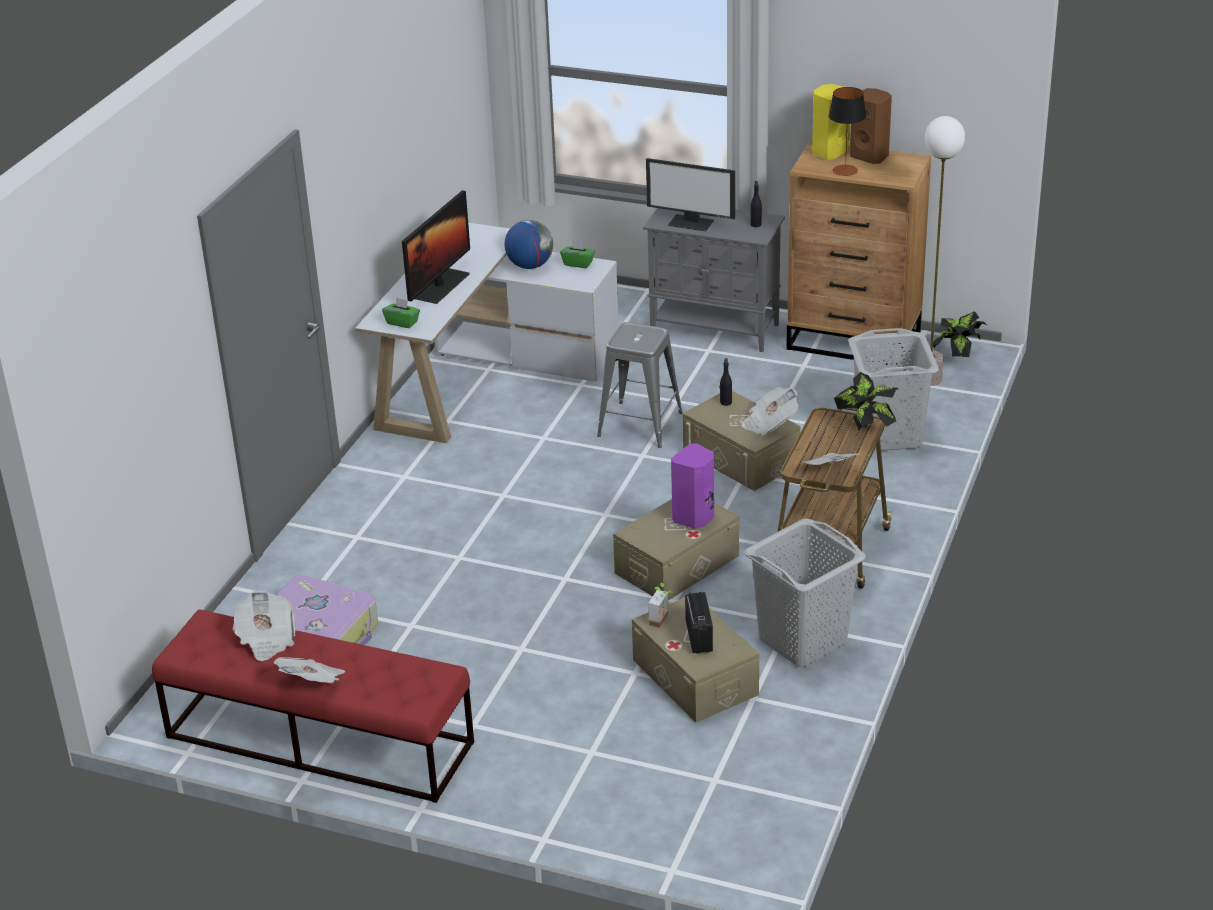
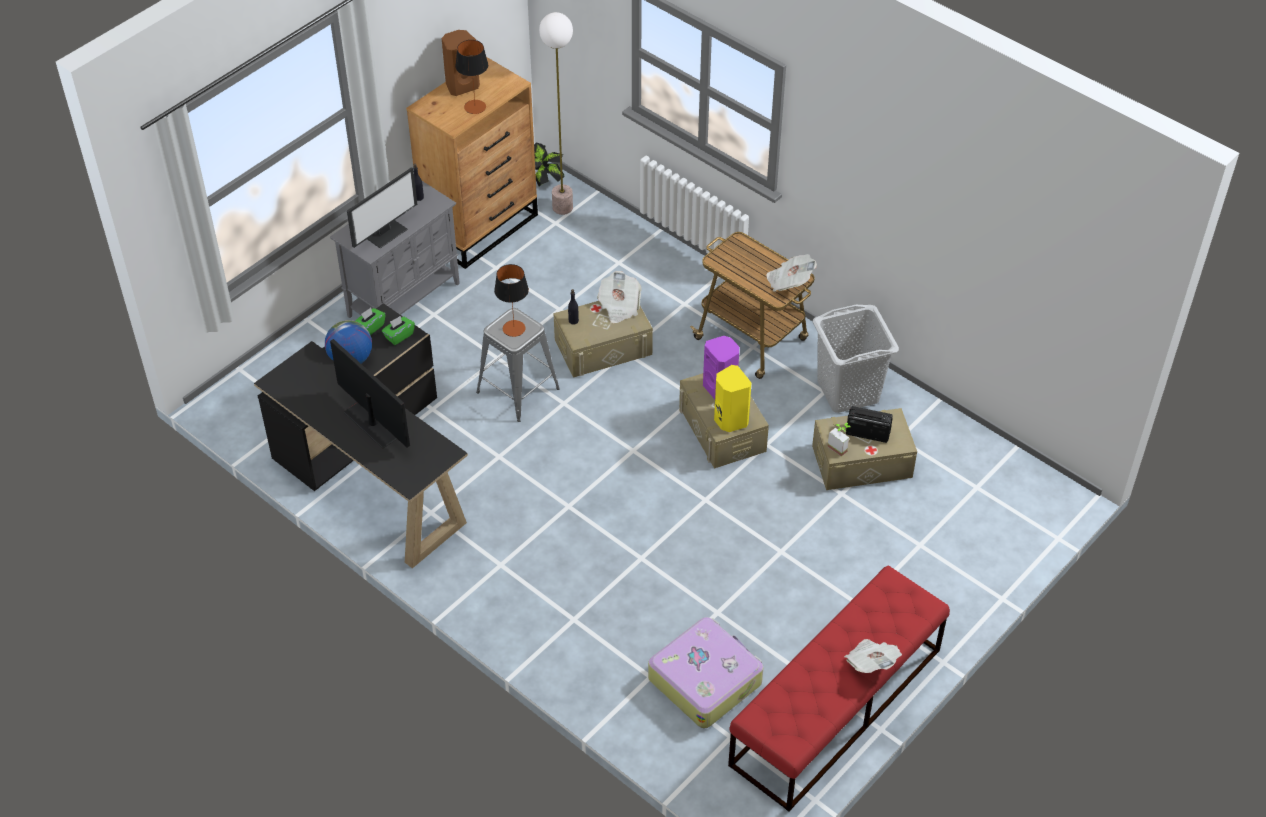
camera: 70 degrees left, 15 degrees up
newspaper [233,590,295,661] -> none
white desk [355,222,619,443] -> black desk [254,303,468,568]
green tissue box [382,297,420,328] -> green tissue box moved to [382,316,415,345]
yellow speaker [812,84,850,160] -> yellow speaker moved to [714,365,751,432]
potted plant [834,372,899,430] -> none
grey laundry basket [848,328,939,451] -> none
none -> table lamp [494,264,529,337]

